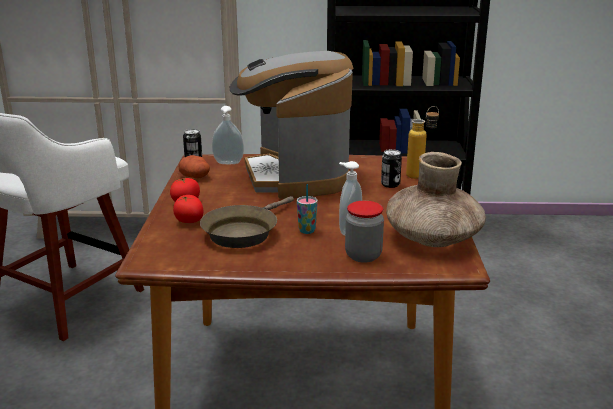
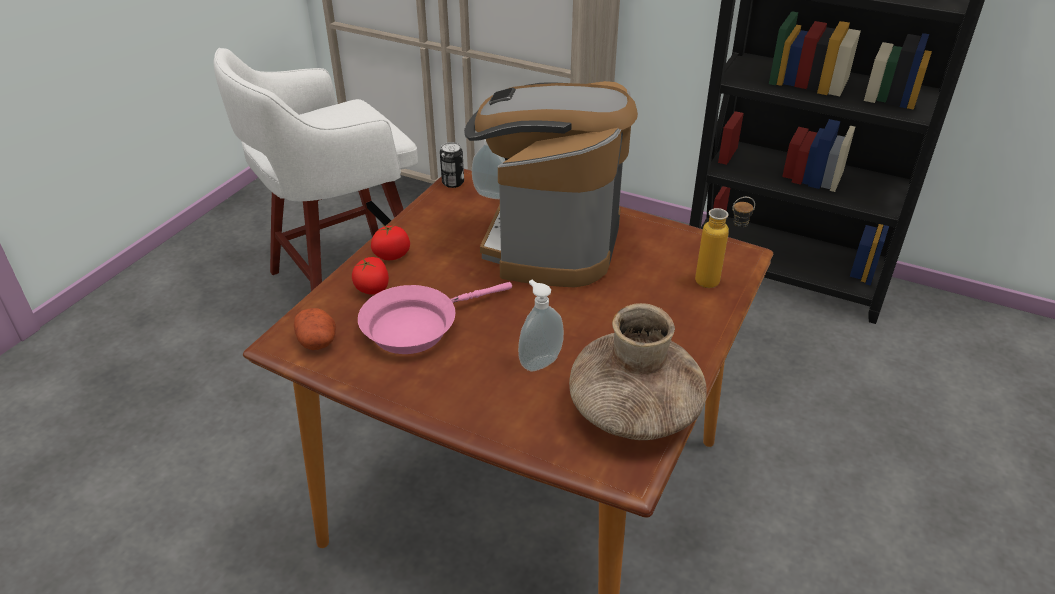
camera: 25 degrees right, 15 degrees up
potato [179,155,210,179] -> potato moved to [294,308,336,350]
brown frying pan [200,196,294,248] -> pink frying pan [358,282,512,354]
cup [297,184,318,234] -> none
jar [345,201,384,263] -> none
can [381,149,402,188] -> none

